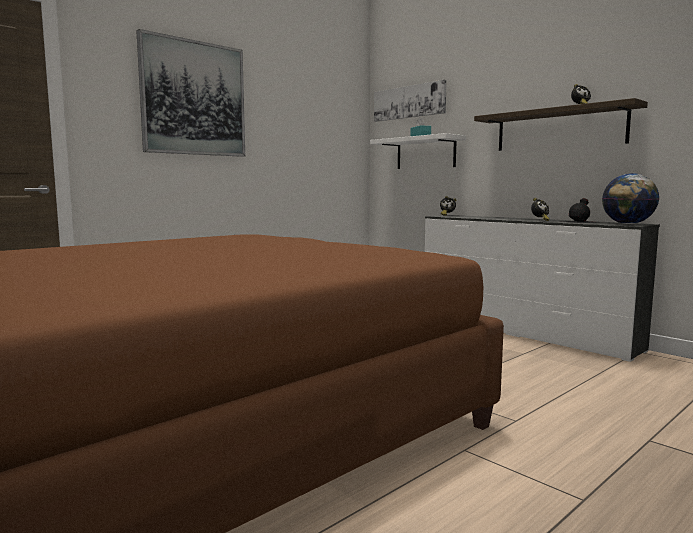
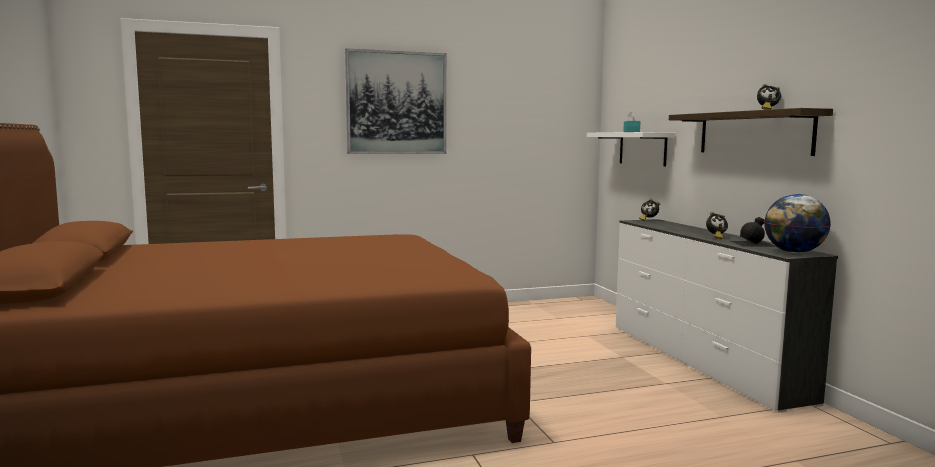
camera: 25 degrees right, 0 degrees up
picture [374,80,447,122] -> none

